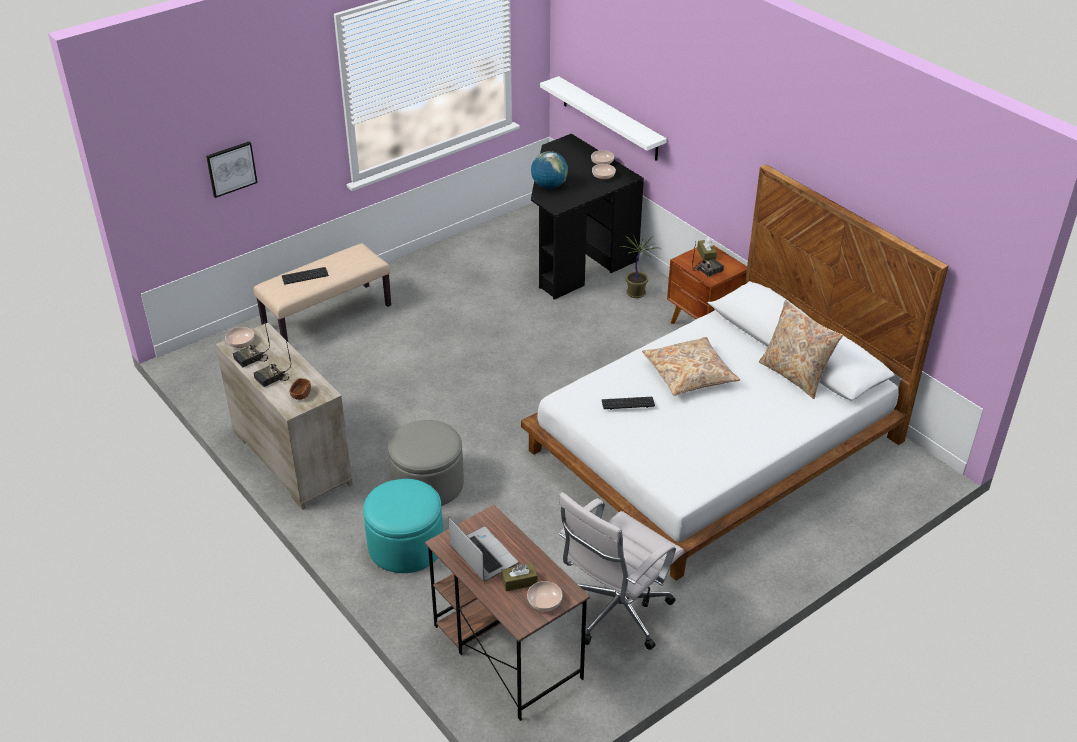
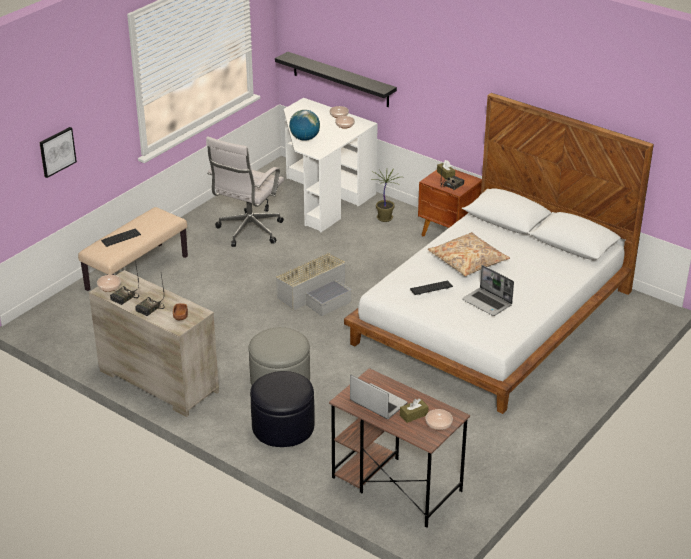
camera: 15 degrees left, 5 degrees down
turquoise ottoman [363,479,443,573] -> black ottoman [250,371,315,447]
black desk [531,134,644,300] -> white desk [284,98,378,232]
white shelf [540,76,667,161] -> black shelf [275,52,397,107]
white office chair [558,492,684,650] -> white office chair moved to [206,136,284,247]
beige pillow [759,300,843,399] -> none
none -> grey storage box [276,253,352,316]
none -> laptop [462,265,514,316]

